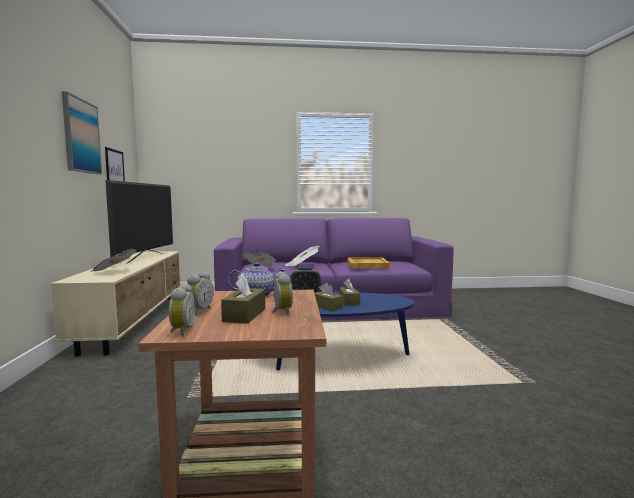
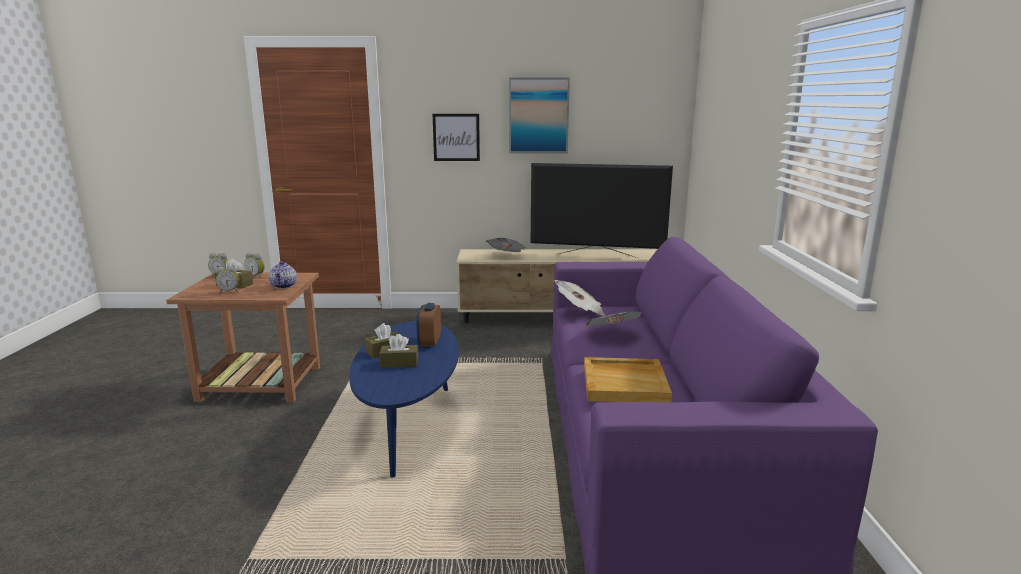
camera: 95 degrees right, 10 degrees up
picture [105,147,125,182] -> picture moved to [433,114,480,161]

